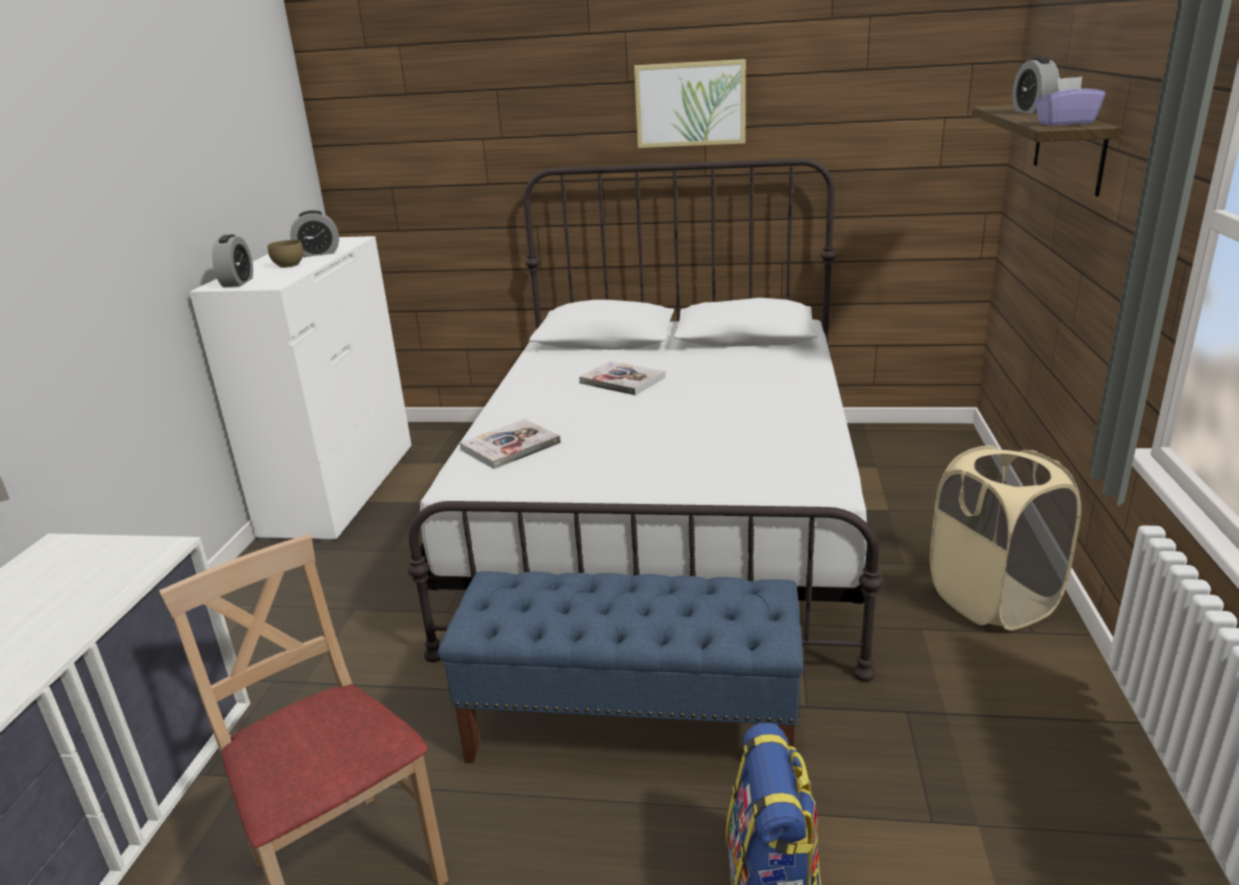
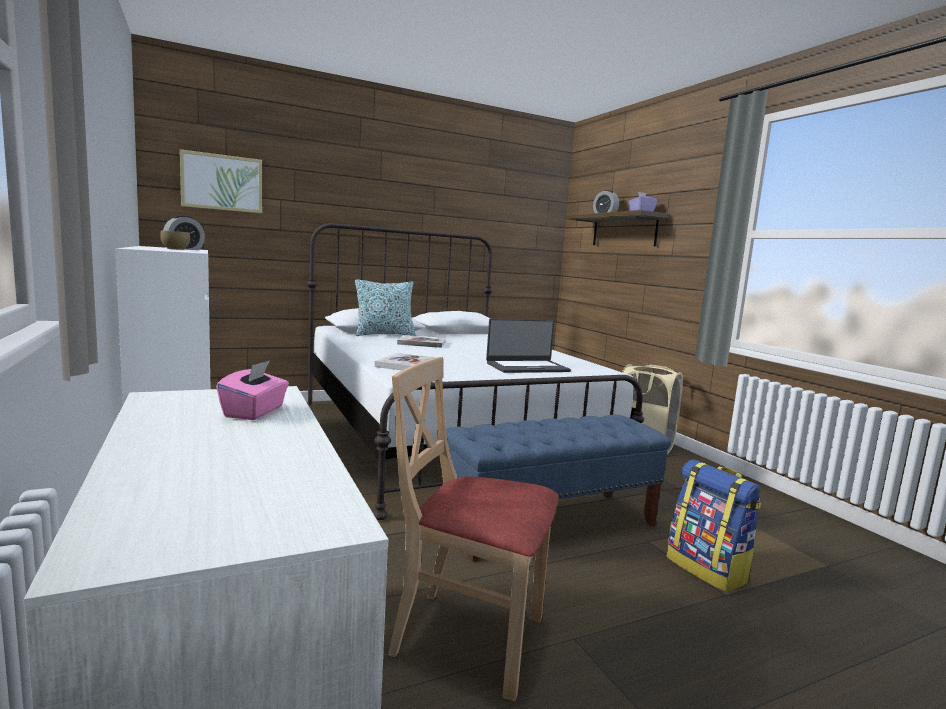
camera: 35 degrees left, 15 degrees down
alarm clock [212,234,253,287] -> none
picture [634,59,746,148] -> picture moved to [180,149,262,213]
none -> pink tissue box [216,360,289,420]
none -> pillow [355,279,416,336]
none -> laptop [486,319,571,373]

